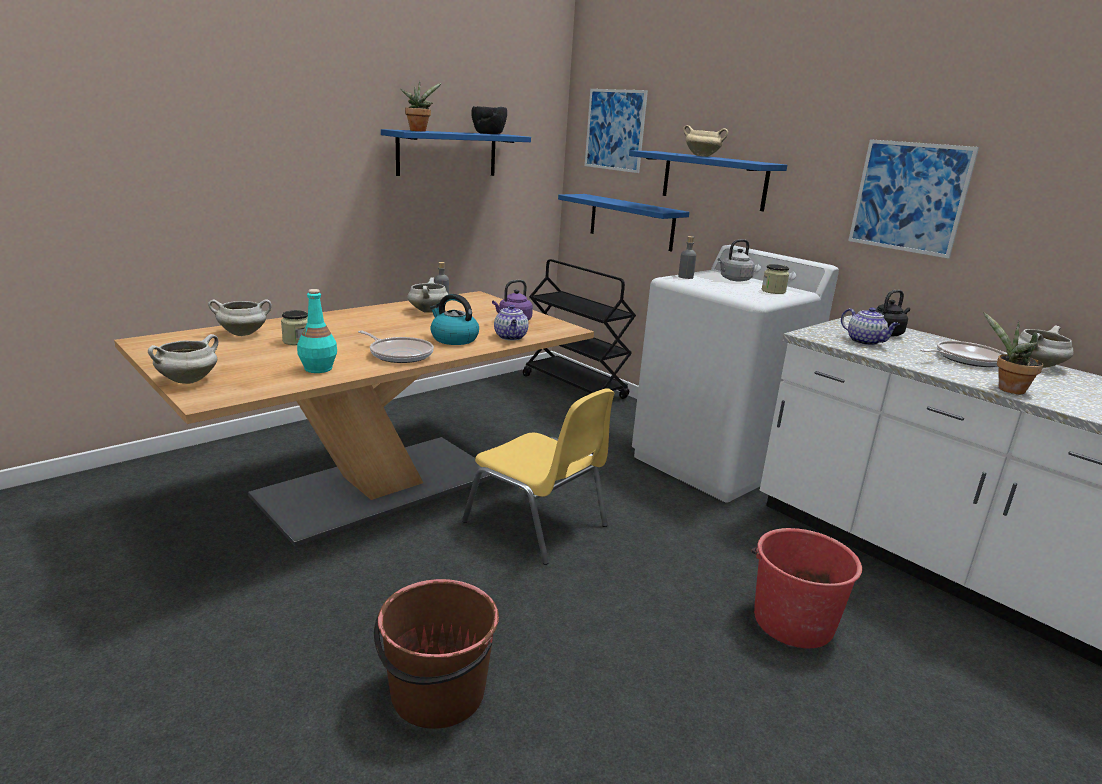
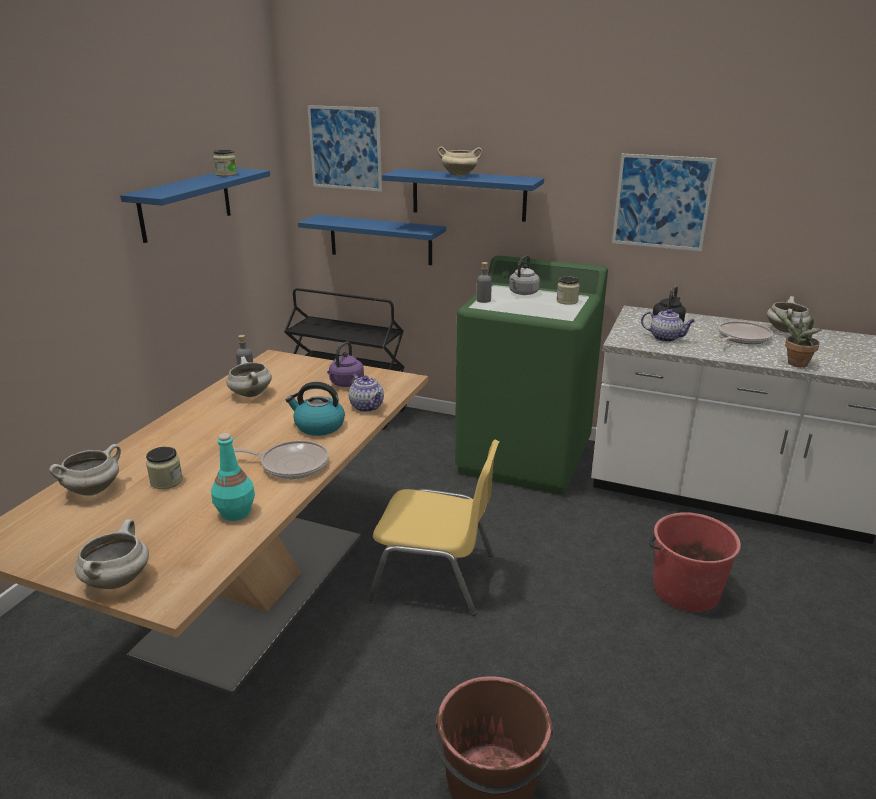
camera: 25 degrees left, 5 degrees up
potted plant [400,81,442,132] -> none
black bowl [471,106,507,134] -> jar [213,149,237,176]
white washing machine [632,245,839,502] -> green washing machine [455,255,608,495]

